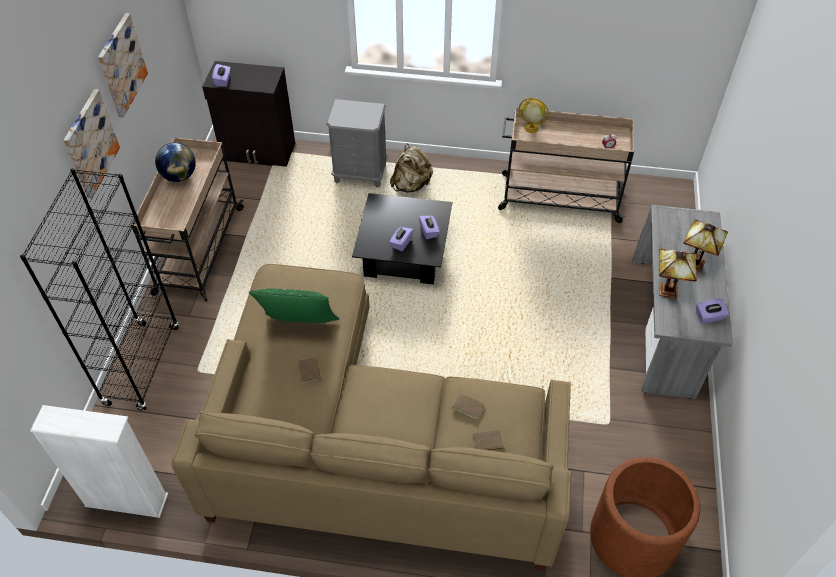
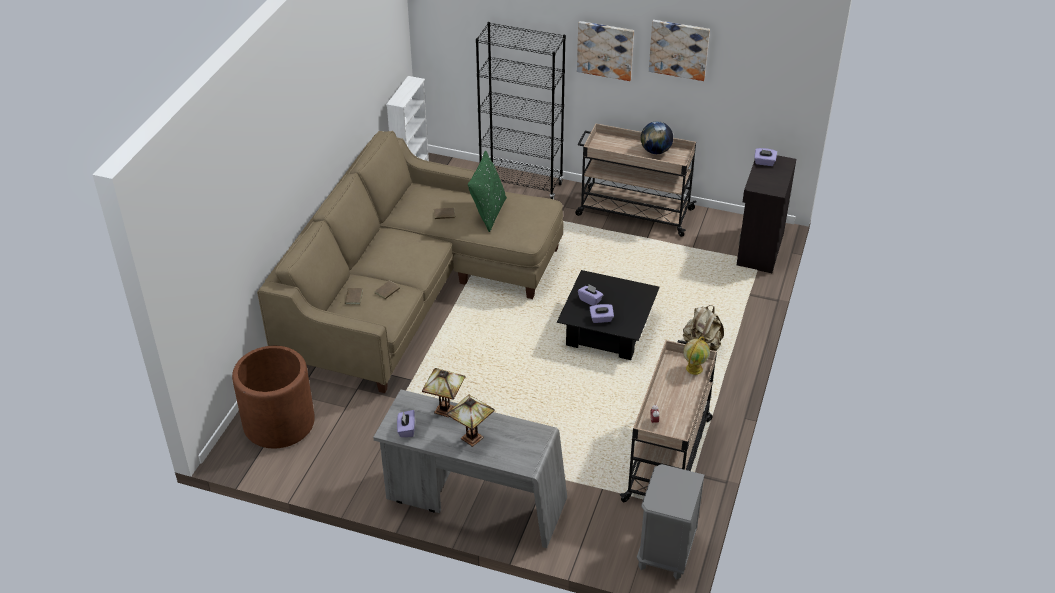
camera: 100 degrees right, 10 degrees down
grey nightstand [326,99,388,188] -> grey nightstand moved to [637,464,705,580]

